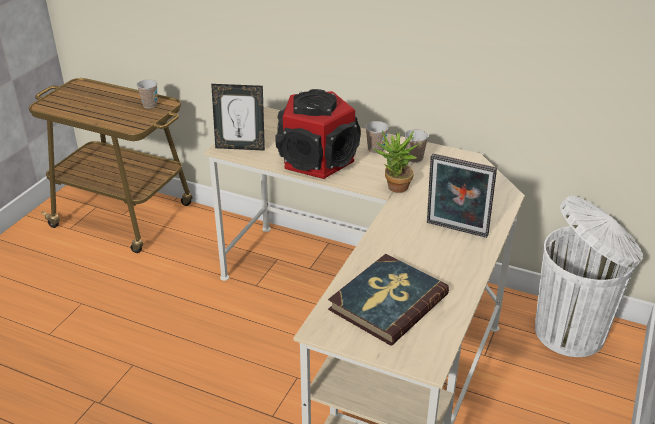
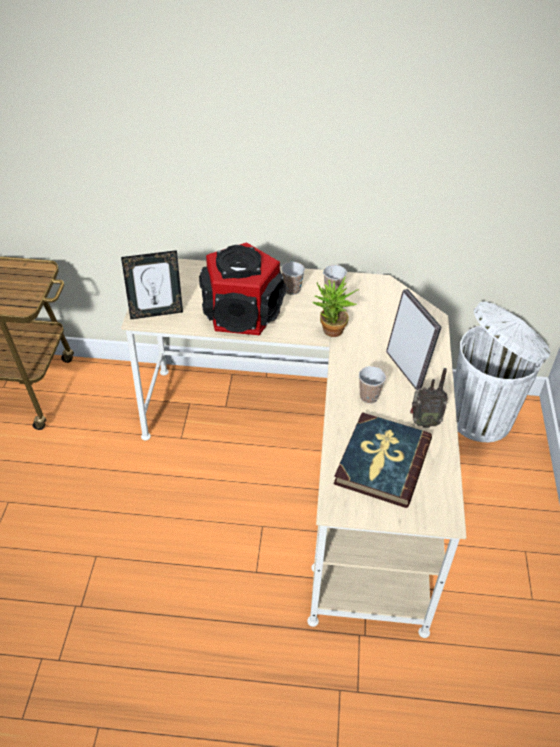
camera: 20 degrees left, 10 degrees up
cup [137,79,158,108] -> cup moved to [359,366,386,404]
picture frame [427,154,497,238] -> picture frame turned 120 degrees counterclockwise [386,289,441,390]
none -> radio [410,368,448,428]

